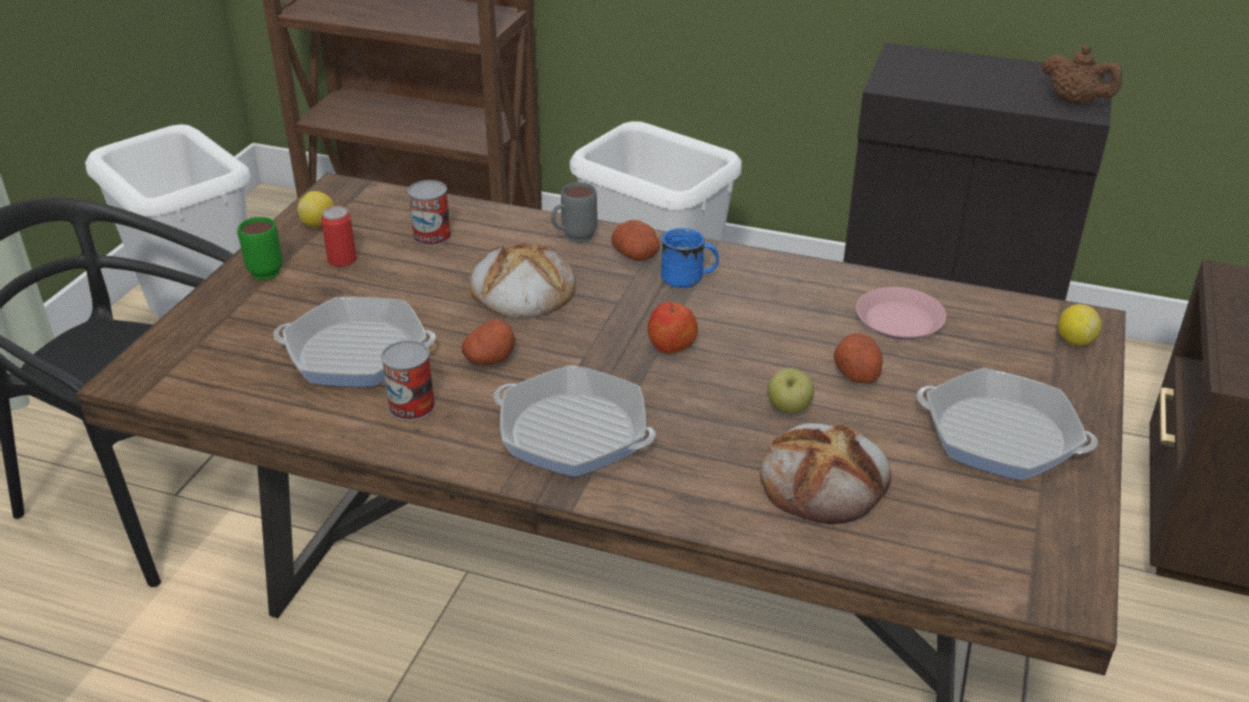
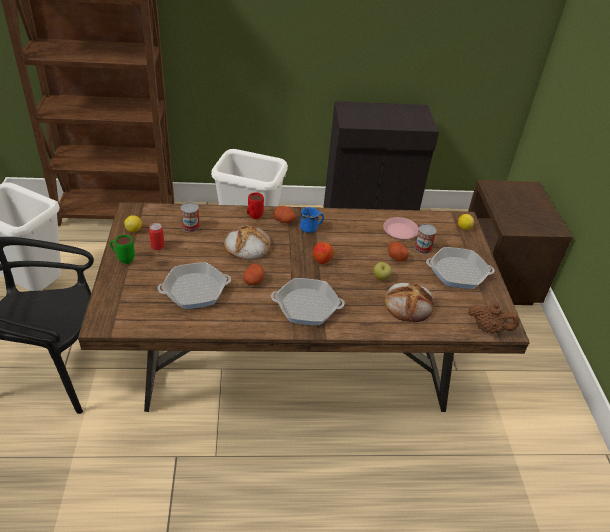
camera: 25 degrees left, 5 degrees up
can [381,340,435,421] -> can moved to [414,224,437,254]
grey mug [551,182,597,243] -> red mug [247,192,264,219]
brown teapot [1041,45,1123,105] -> brown teapot moved to [468,303,520,334]

